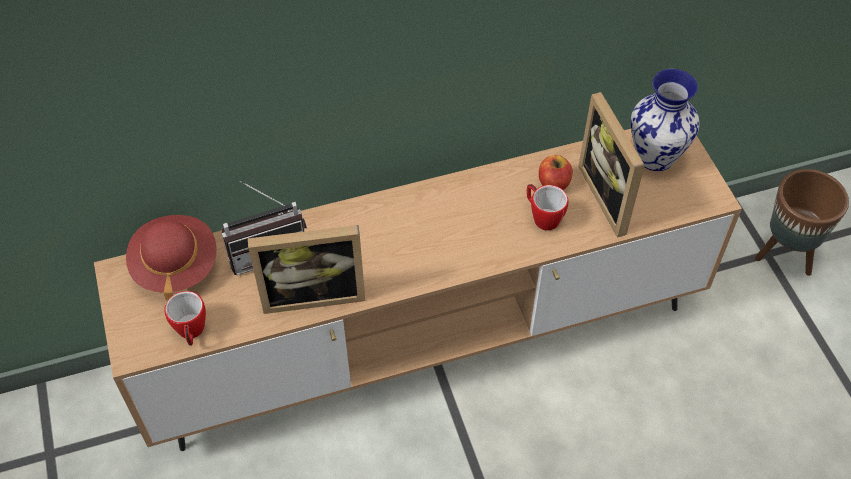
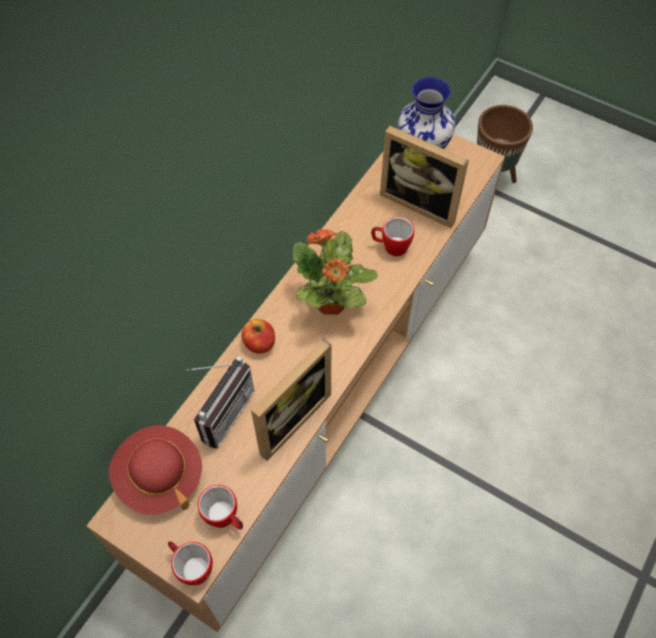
camera: 40 degrees left, 5 degrees up
apple [539,155,573,190] -> apple moved to [241,319,275,353]
none -> mug [168,541,213,585]
none -> potted plant [293,228,378,315]

